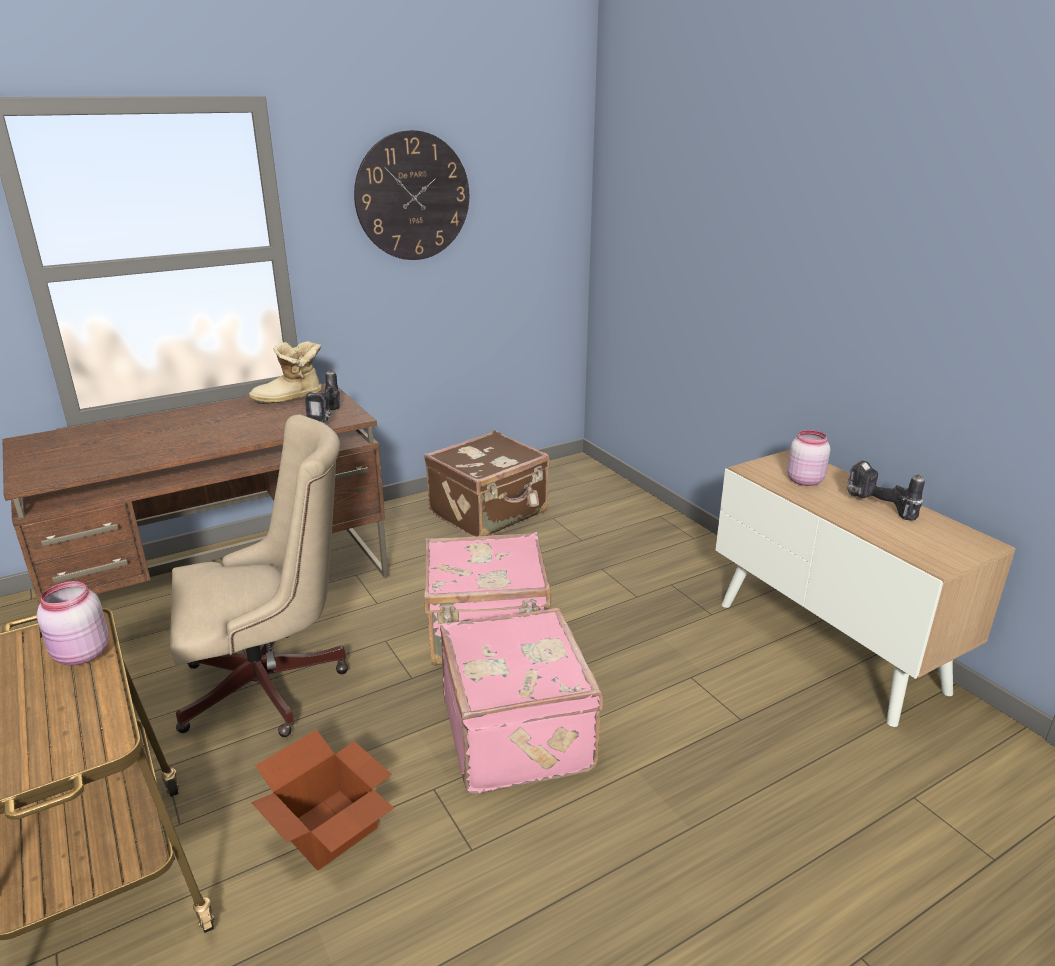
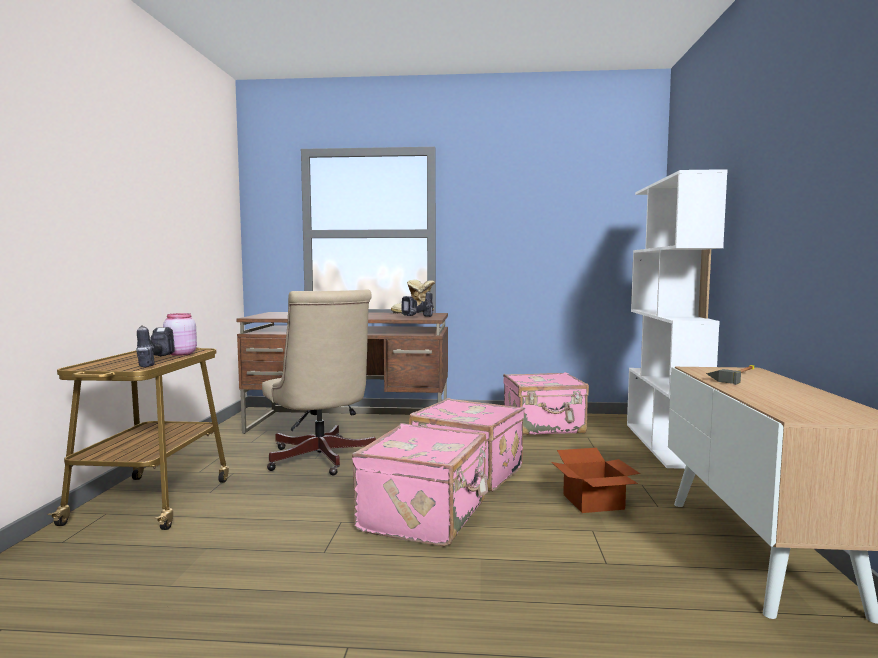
camera: 35 degrees right, 20 degrees down
beige office chair [170,415,348,737] -> beige office chair turned 45 degrees clockwise [262,289,376,476]
cardboard box [251,729,394,871] -> cardboard box moved to [551,448,640,513]
wall clock [354,130,469,260] -> none
brown suitcase [424,430,549,537] -> pink suitcase [503,372,589,435]
pink jar [787,430,830,486] -> hammer [706,365,754,385]
power drill [847,460,925,521] -> power drill moved to [136,325,175,367]
none -> white bookcase [627,169,728,469]

